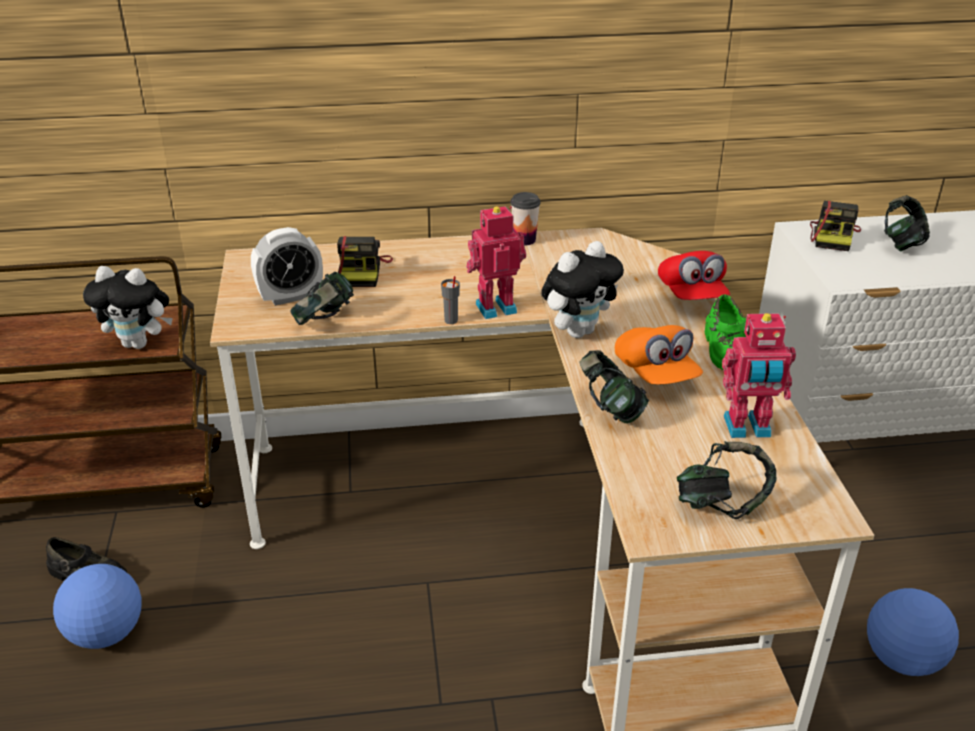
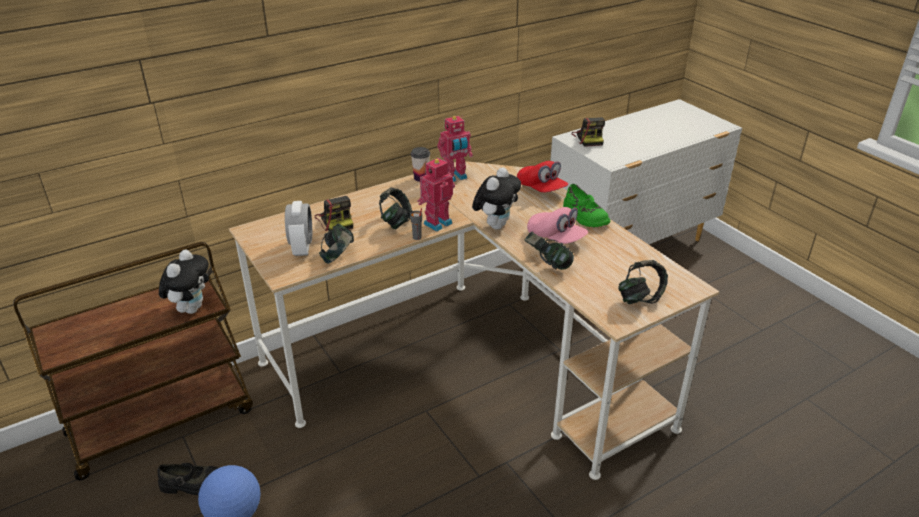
camera: 25 degrees left, 0 degrees up
plush toy [83,266,173,349] -> plush toy turned 60 degrees counterclockwise [159,250,209,314]
alarm clock [251,227,323,306] -> alarm clock turned 45 degrees counterclockwise [285,201,312,256]
orange cap [615,325,703,384] -> pink cap [527,207,588,244]
toy robot [722,313,796,438] -> toy robot moved to [437,116,473,182]
football [867,588,959,676] -> none
headphones [884,195,930,251] -> headphones moved to [379,188,412,229]

